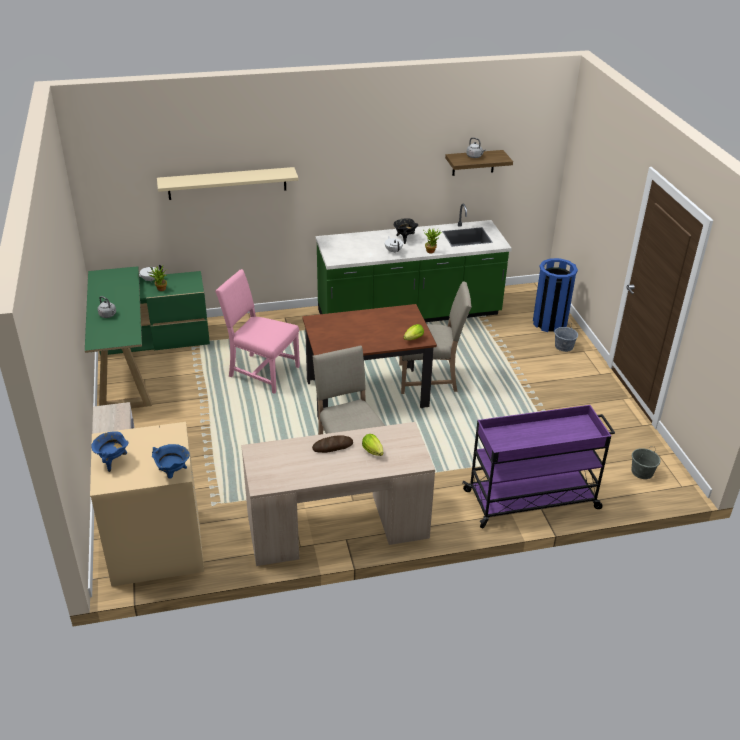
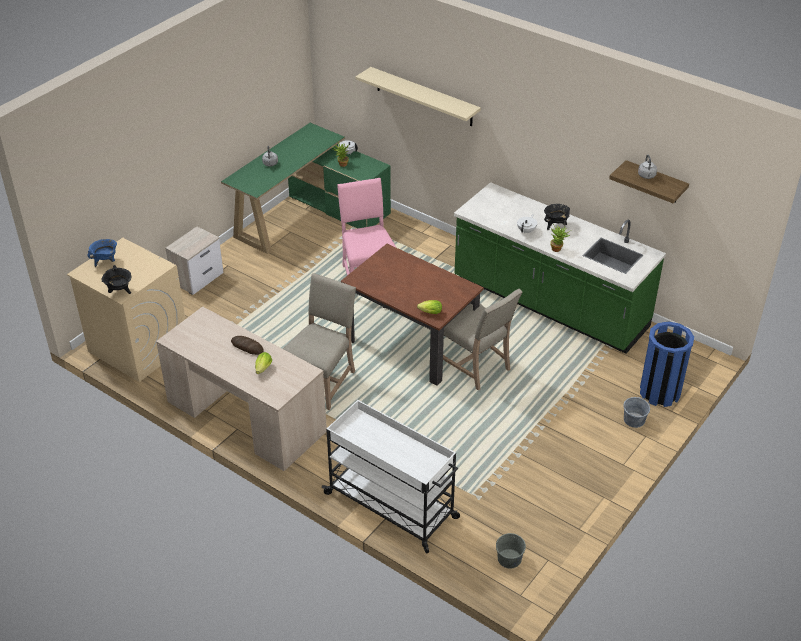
camera: 50 degrees right, 5 degrees up
blue cooking pot [152,444,190,479] -> black cooking pot [101,265,132,294]
purple cart [462,405,615,528] -> white cart [322,400,460,553]

